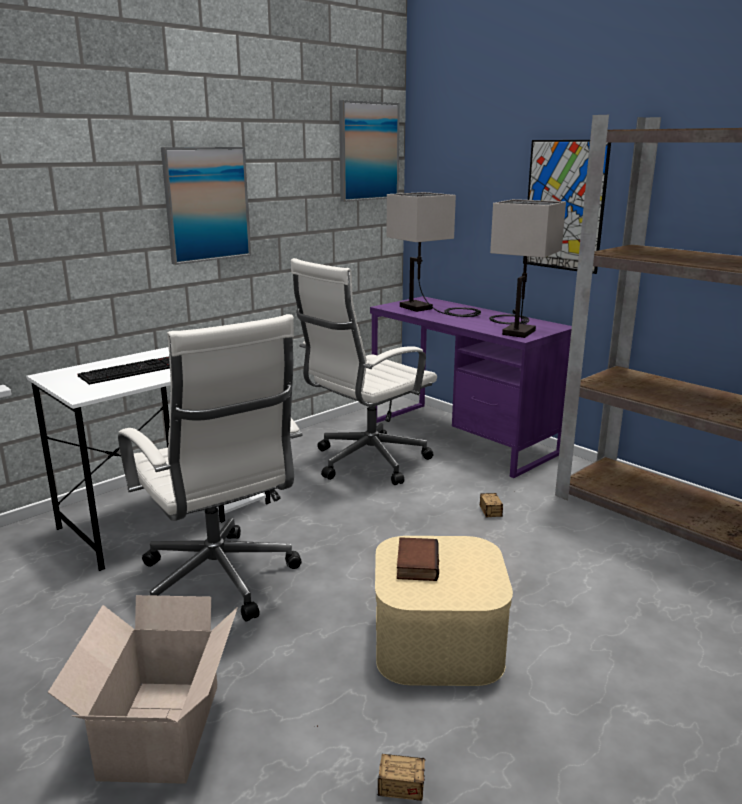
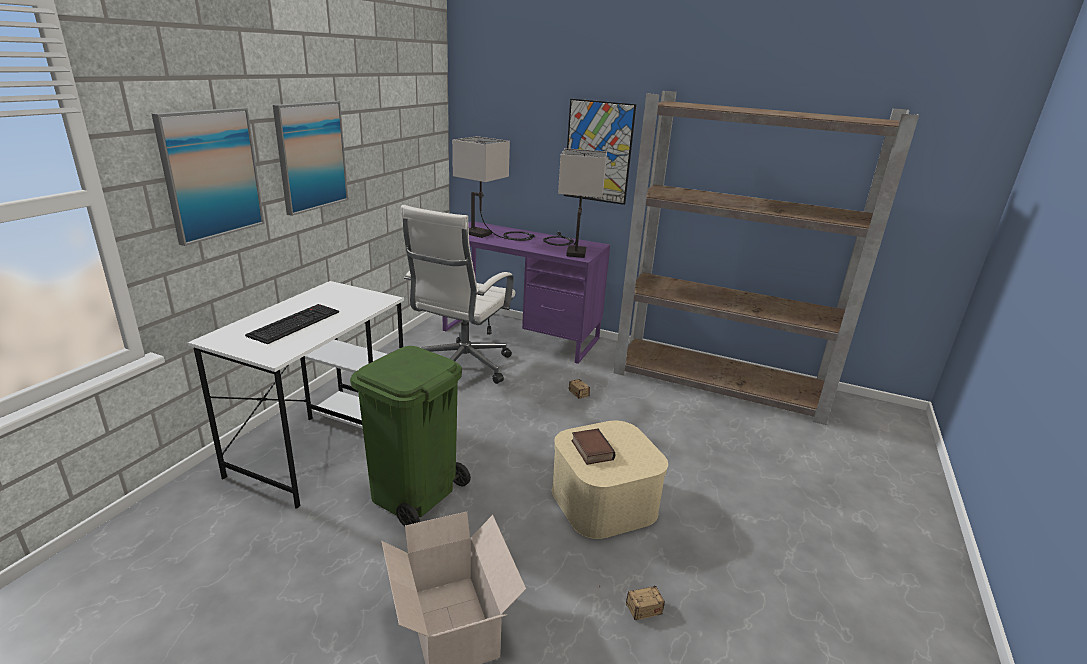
camera: 25 degrees left, 5 degrees up
white office chair [118,314,303,621] -> green trash can [350,346,471,526]
picture [339,100,400,202] -> picture moved to [152,108,264,246]

